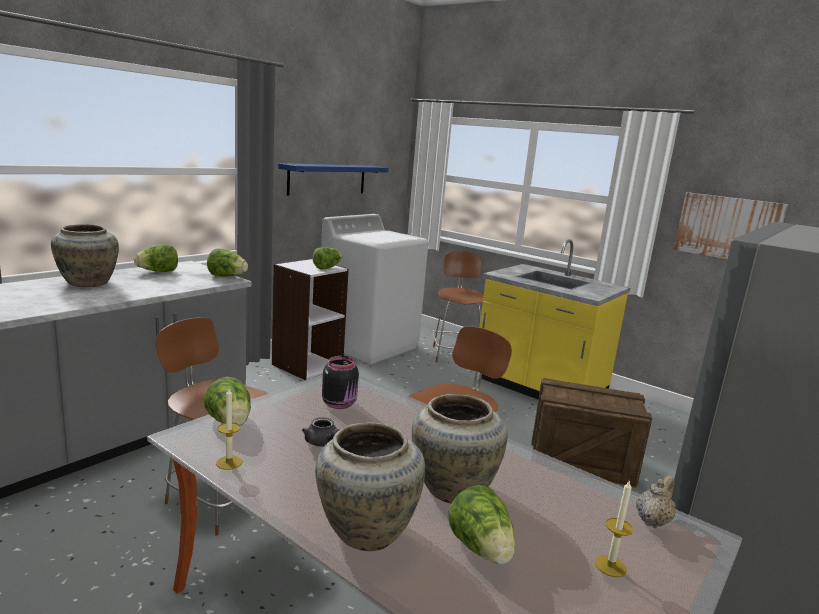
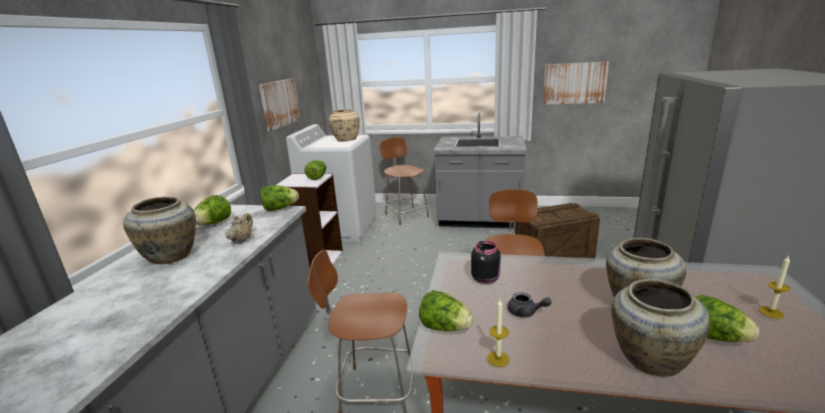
camera: 25 degrees left, 5 degrees up
blue shelf [278,163,388,196] -> picture [259,78,300,131]
yellow counter [480,239,631,399] -> grey counter [433,112,526,229]
beige teapot [636,475,676,528] -> beige teapot moved to [226,213,253,244]
none -> beige vase [329,109,360,142]

